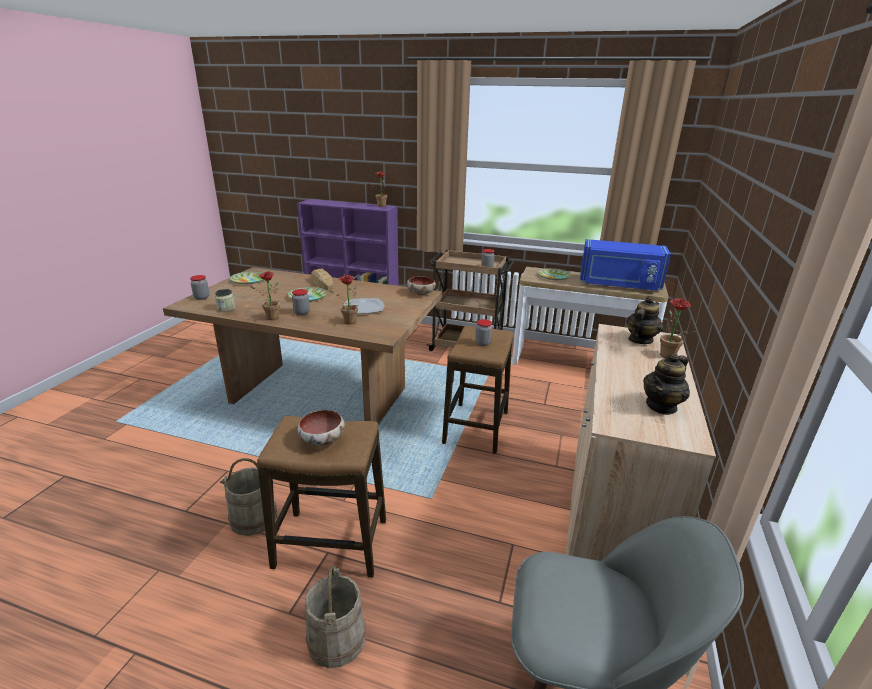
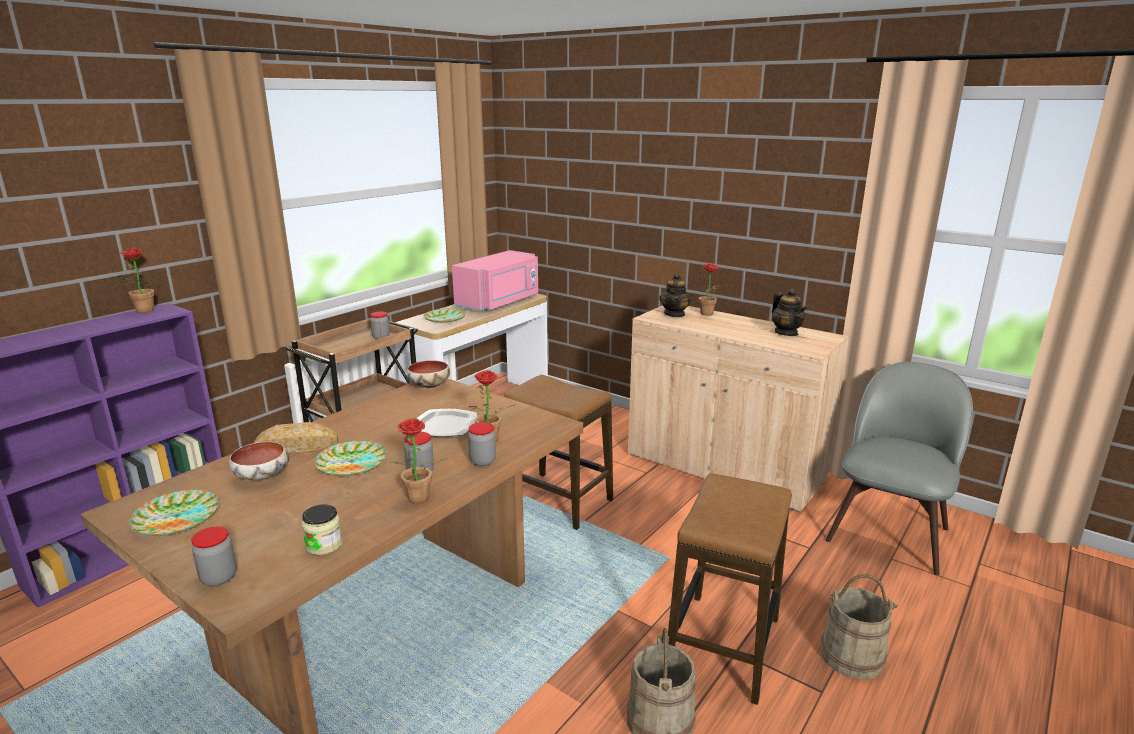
camera: 70 degrees left, 5 degrees down
bowl [298,410,345,446] -> bowl moved to [229,442,289,480]
jar [475,319,492,346] -> jar moved to [468,422,496,466]
blue microwave [580,239,671,291] -> pink microwave [452,250,538,311]
teapot [626,296,663,344] -> teapot turned 135 degrees counterclockwise [659,273,691,317]

